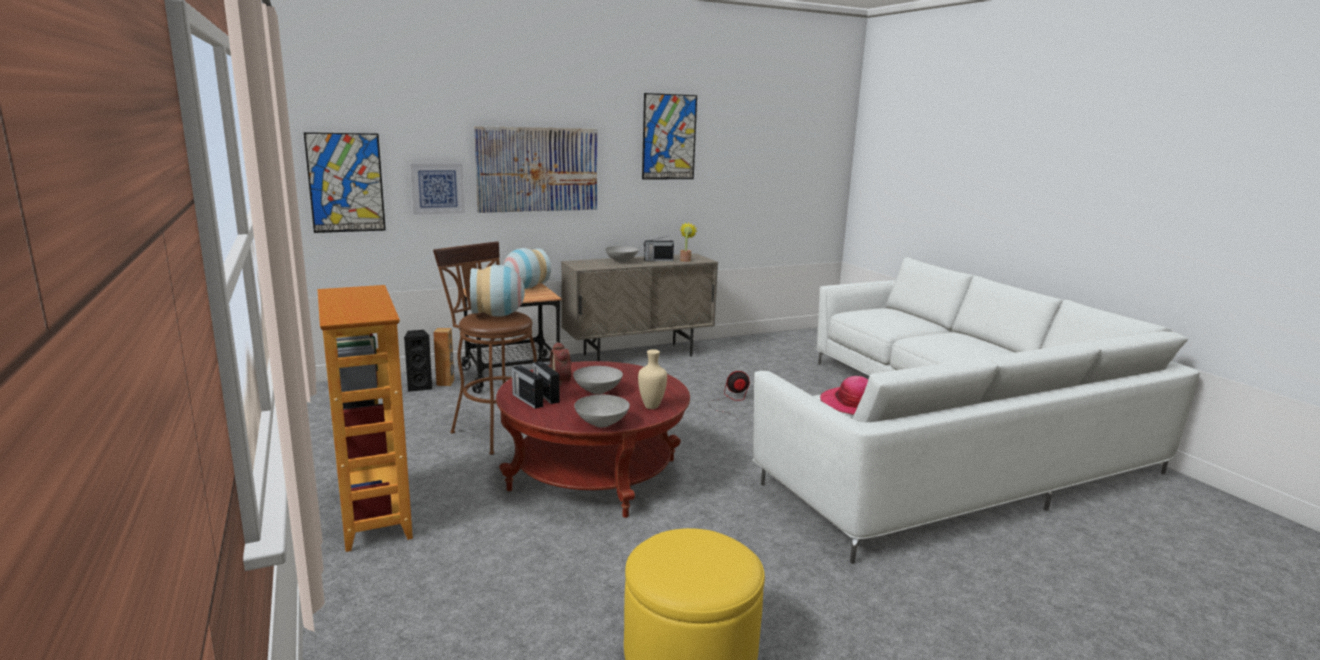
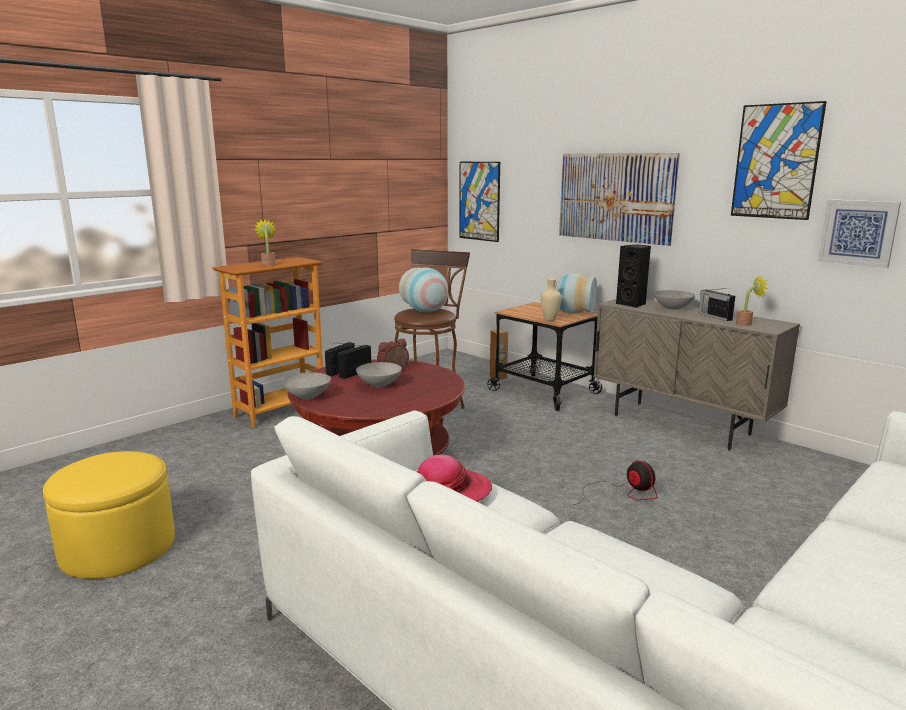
camera: 70 degrees right, 0 degrees up
black speaker [404,330,433,392] -> black speaker moved to [616,244,651,308]
picture [410,163,465,215] -> picture moved to [818,199,901,268]
beige vase [638,349,667,409] -> beige vase moved to [541,278,561,321]
none -> potted plant [254,219,276,266]

